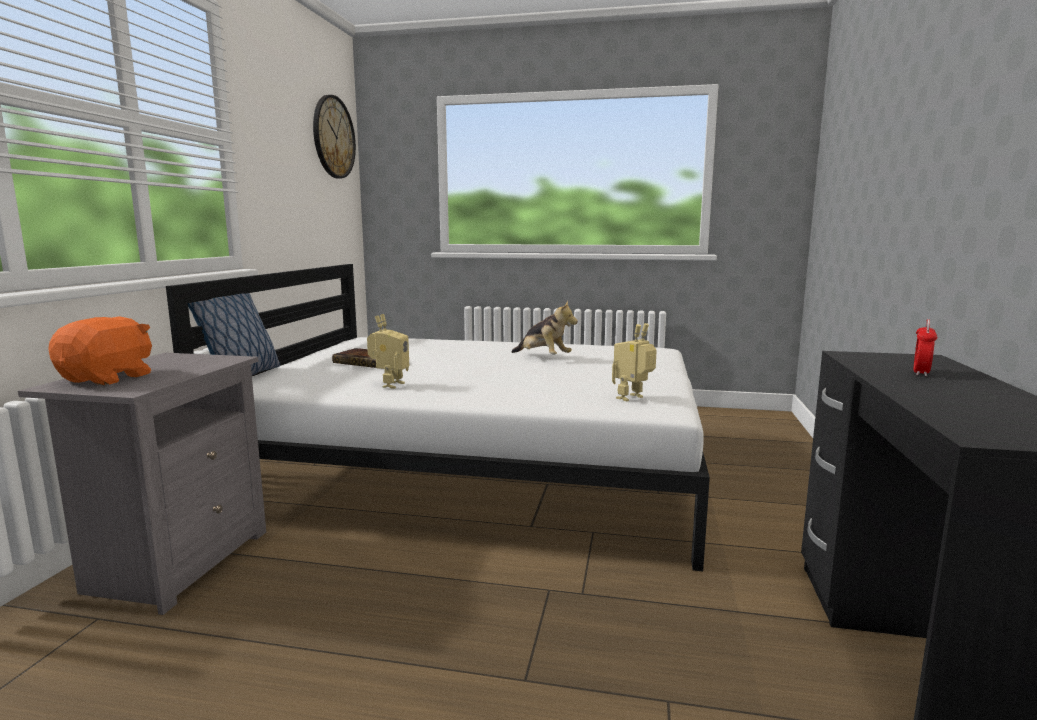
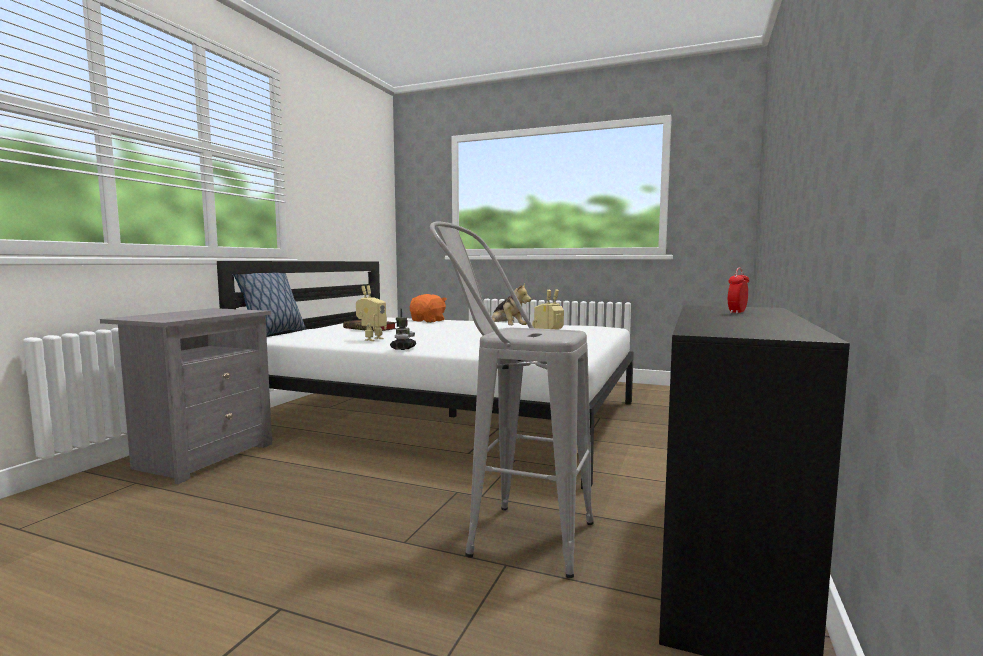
camera: 10 degrees right, 5 degrees down
orange plush toy [48,316,152,385] -> orange plush toy moved to [410,294,447,323]
wall clock [313,95,356,178] -> none
none -> toy robot [390,309,416,350]
none -> grey stool [430,222,594,578]

